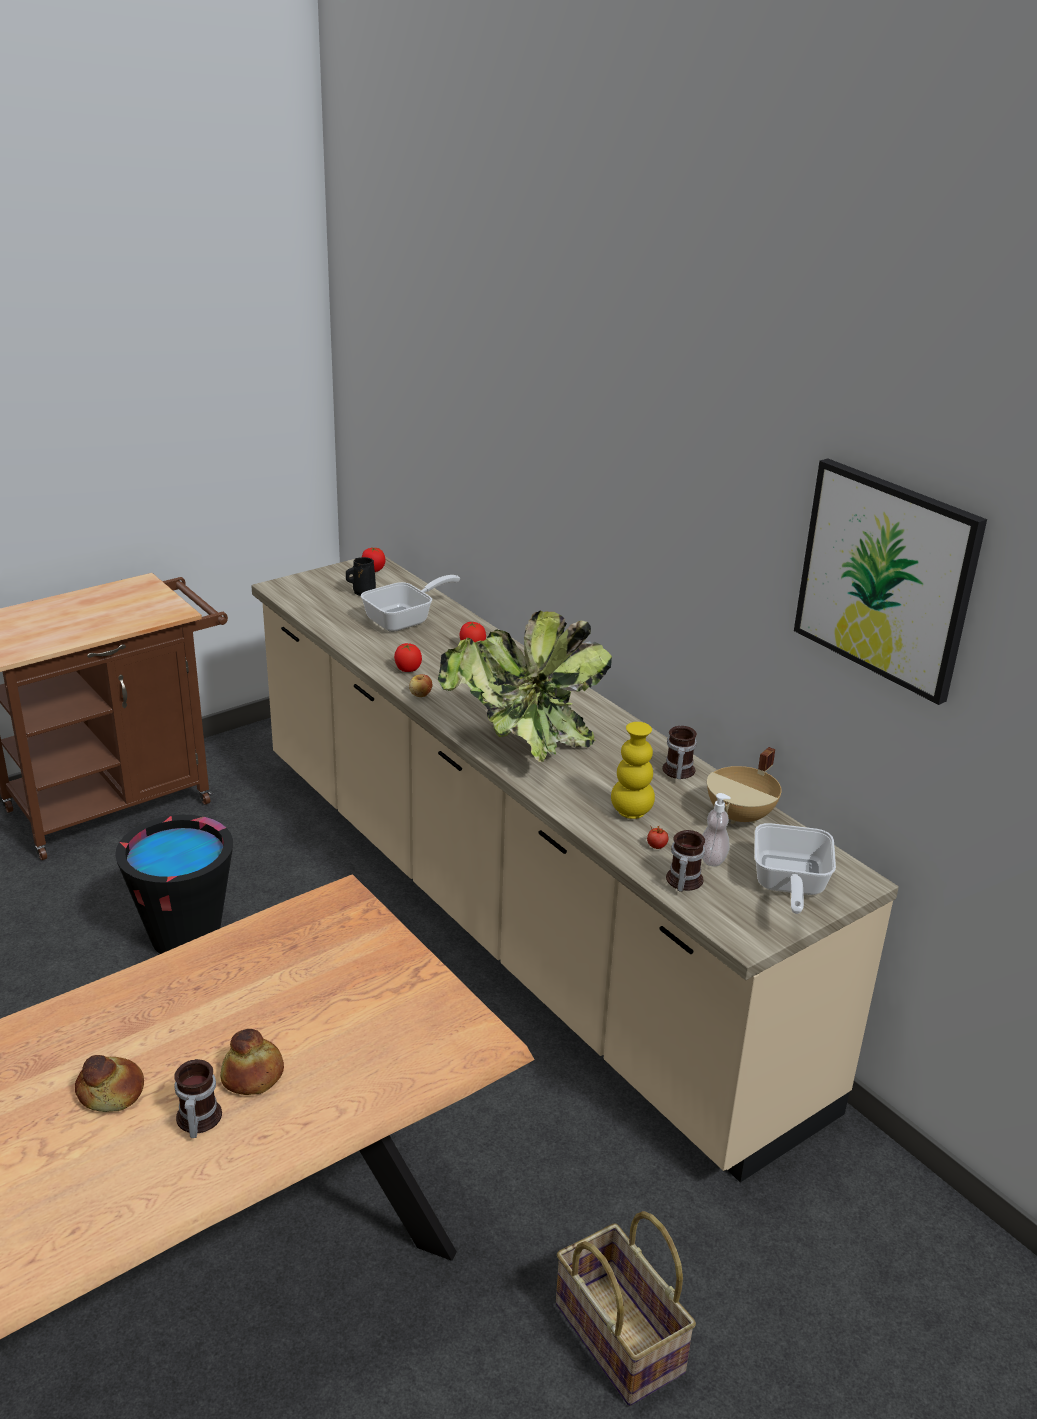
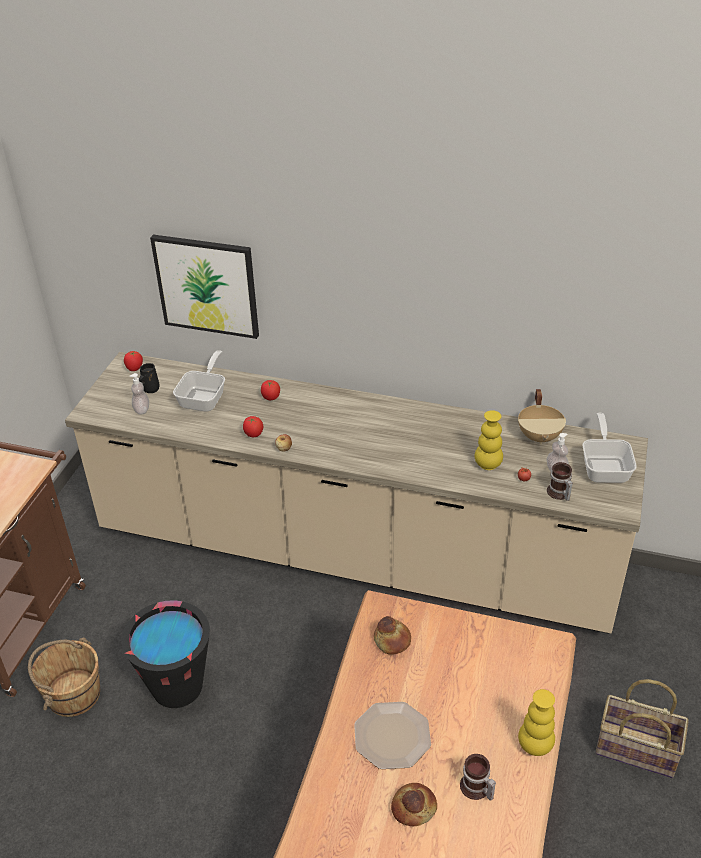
camera: 35 degrees left, 10 degrees up
bread [220,1029,284,1095] -> bread moved to [374,616,411,655]
potted plant [438,611,612,762] -> none
mug [662,726,697,779] -> none
frying pan [754,823,836,914] -> frying pan turned 150 degrees counterclockwise [583,413,637,483]
picture [794,458,987,705] -> picture moved to [150,235,259,339]
none -> brown bucket [28,637,100,717]
none -> soap dispenser [129,373,149,414]
none -> plate [354,702,431,769]
none -> yellow vase [518,689,555,756]

